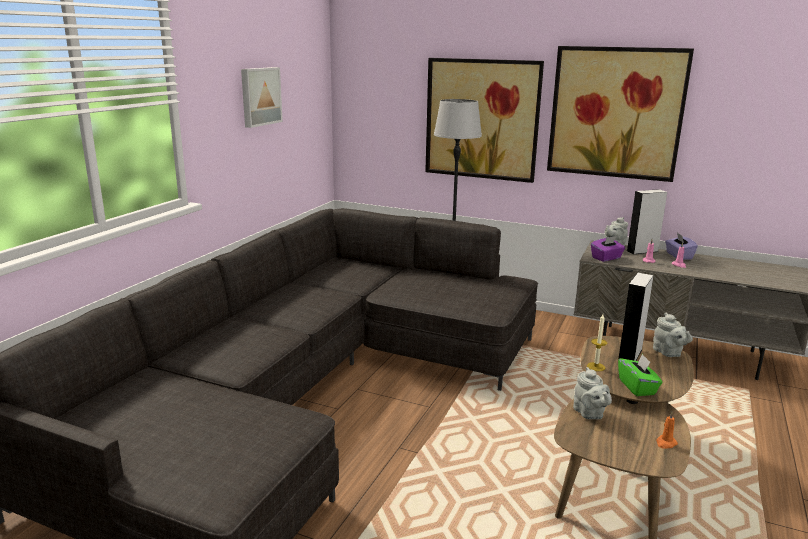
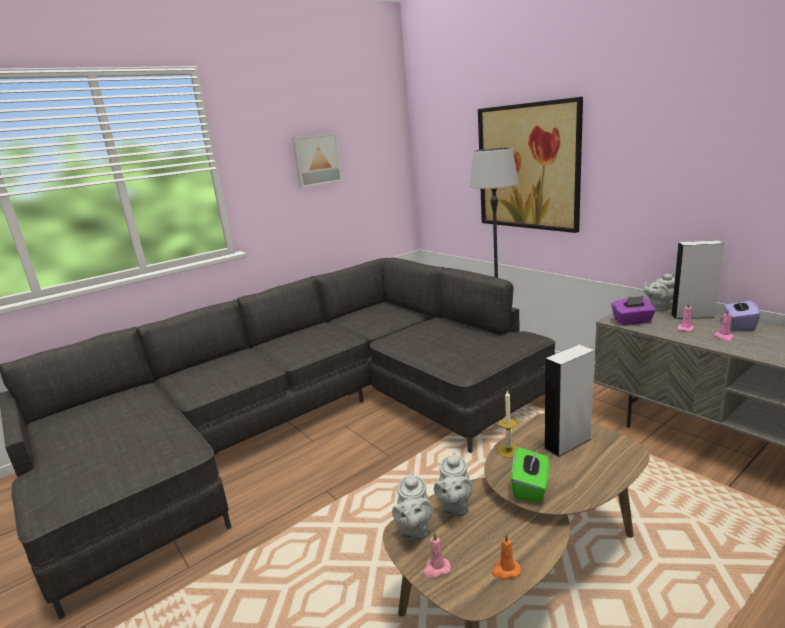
camera: 30 degrees right, 0 degrees up
picture [547,46,694,182] -> none
grey teapot [653,313,693,357] -> grey teapot moved to [392,472,433,540]
none -> pink candle [423,532,451,578]

